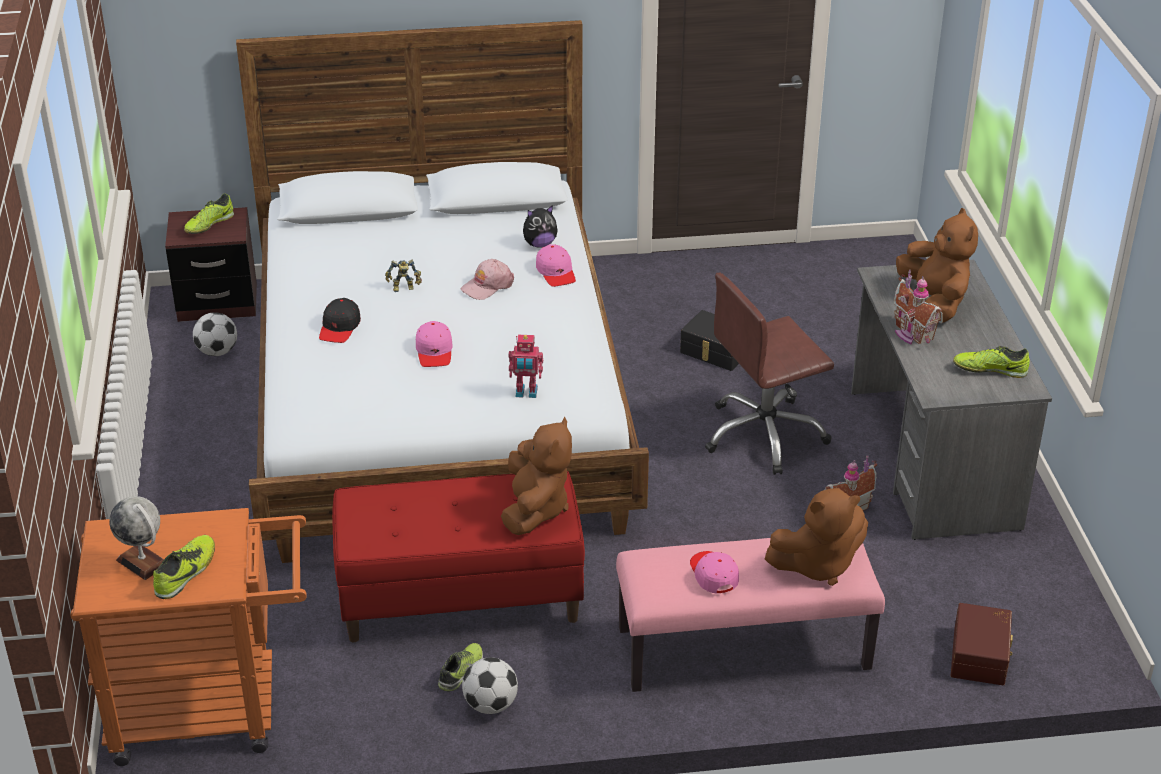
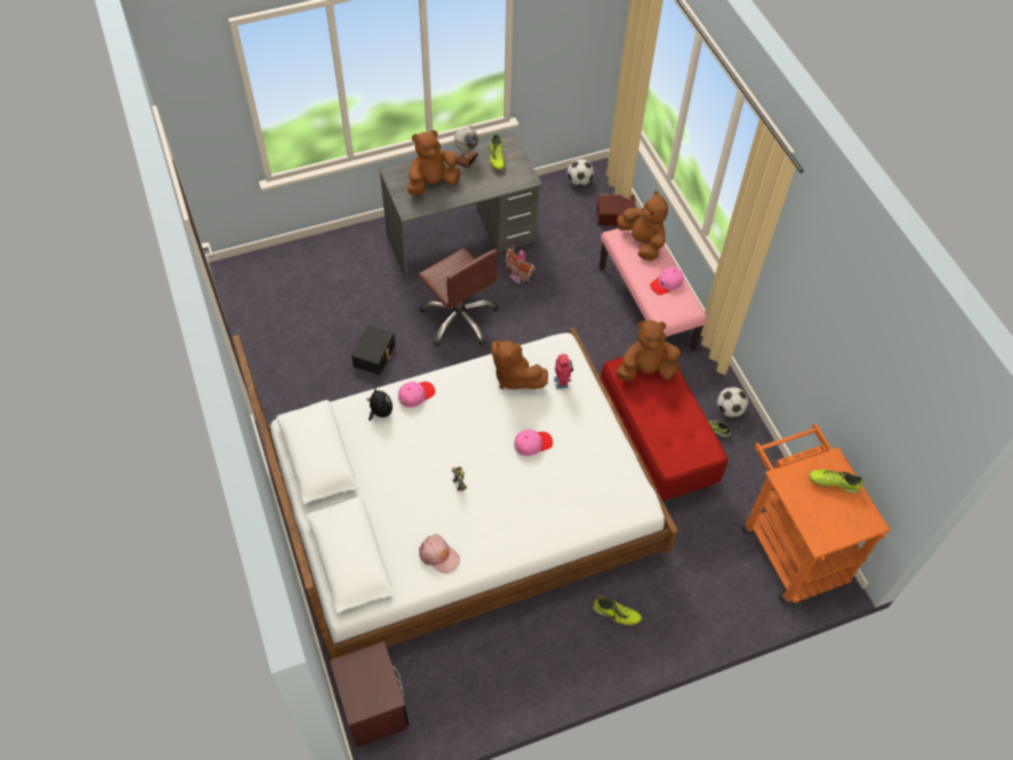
camera: 105 degrees left, 20 degrees up
globe [110,496,164,580] -> globe moved to [454,125,478,169]
shoe [184,194,234,234] -> shoe moved to [593,596,642,625]
football [193,312,237,356] -> football moved to [567,159,594,186]
black cap [319,298,361,343] -> none
pink cap [461,259,514,300] -> pink cap moved to [419,534,460,574]
toy house [894,270,943,345] -> none
none -> brown plush toy [491,340,548,390]

